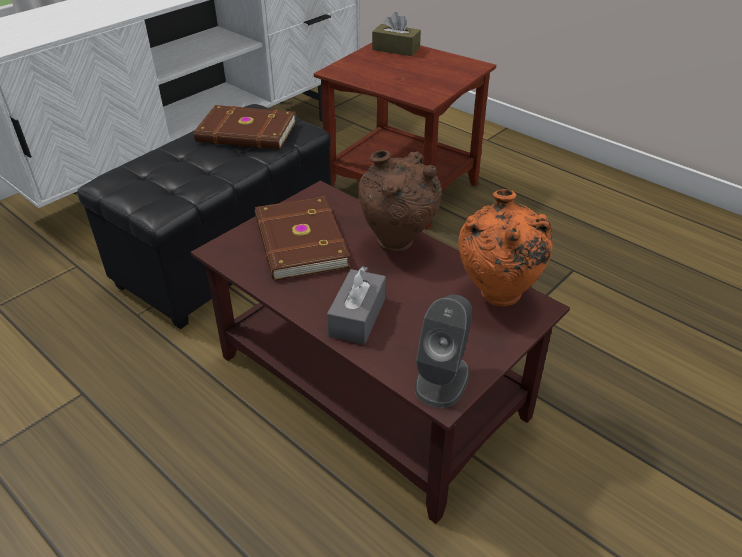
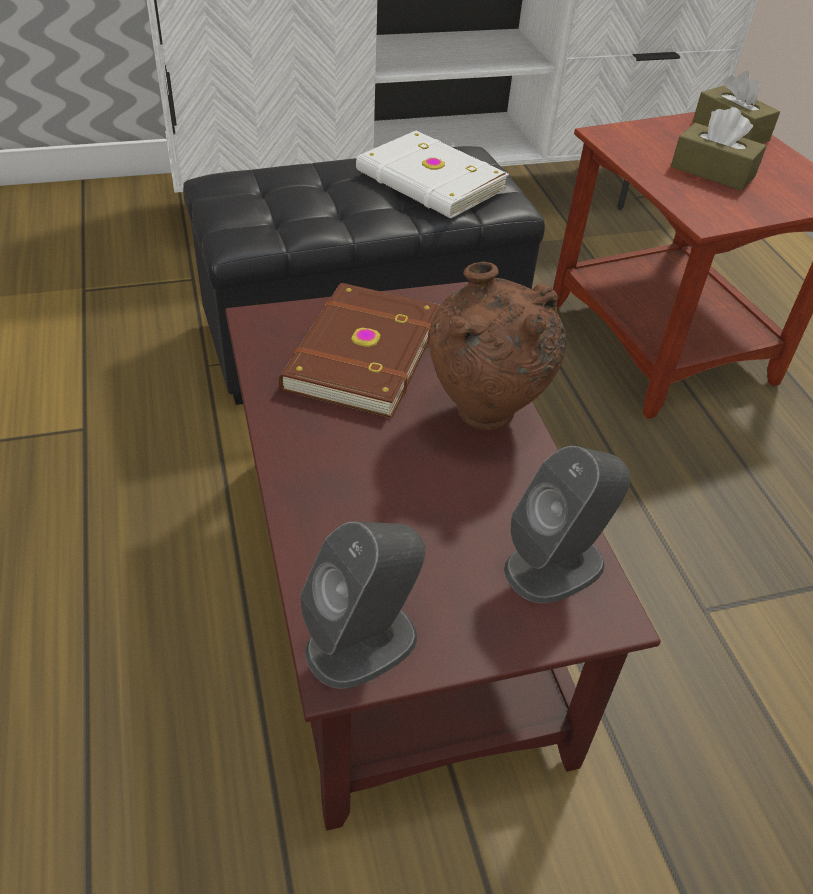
camera: 30 degrees right, 5 degrees up
brown book [194,105,296,149] -> white book [356,131,509,218]
grey tissue box [327,266,386,345] -> none
orange vase [458,189,553,306] -> grey speaker [504,446,631,603]
none -> brown tissue box [671,107,766,191]

